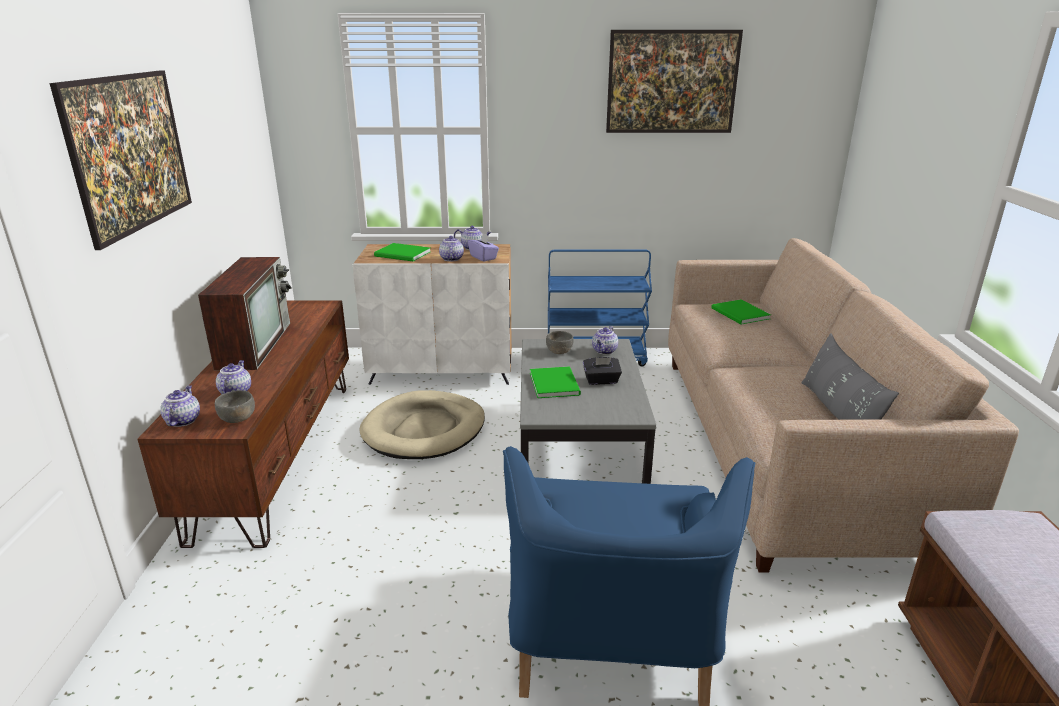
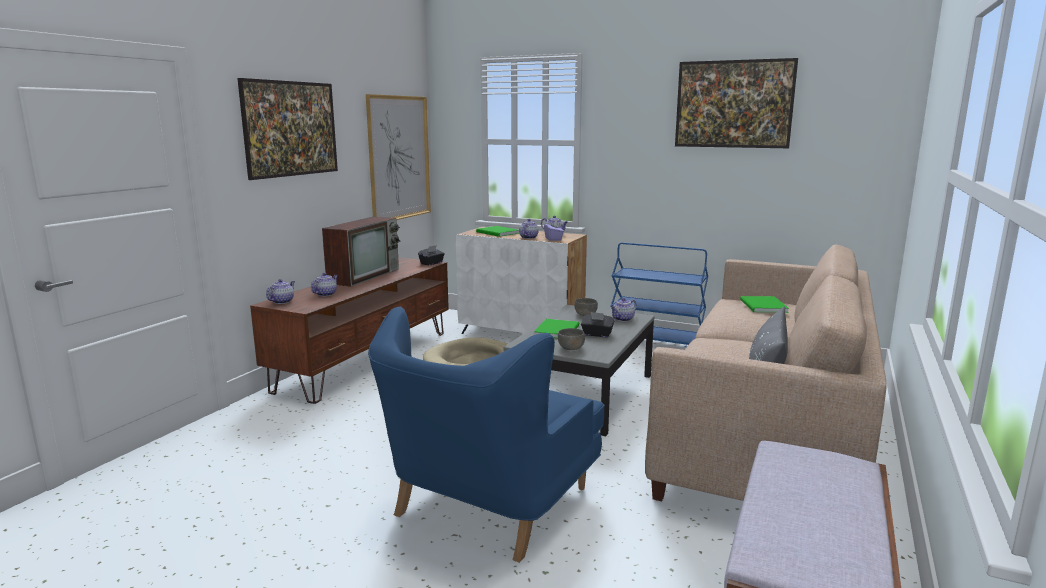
camera: 25 degrees right, 10 degrees down
grey bowl [215,390,255,423] -> grey bowl moved to [558,328,585,350]
none -> picture [366,94,431,220]
none -> black tissue box [418,245,444,265]

